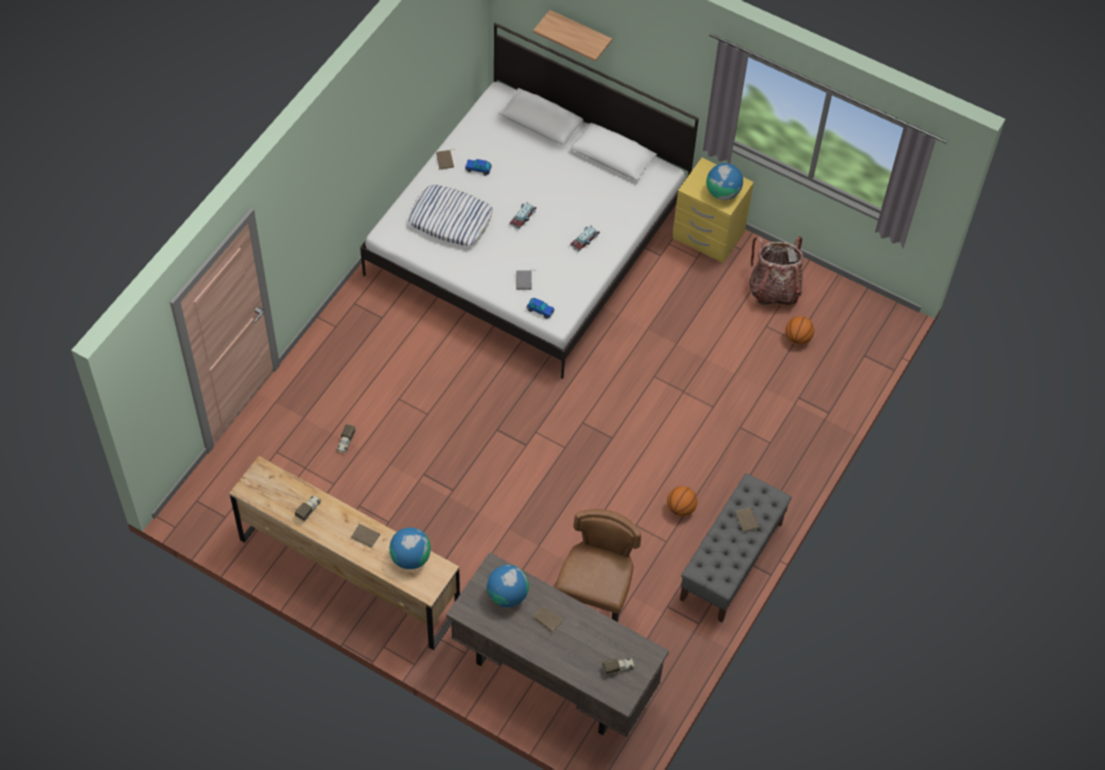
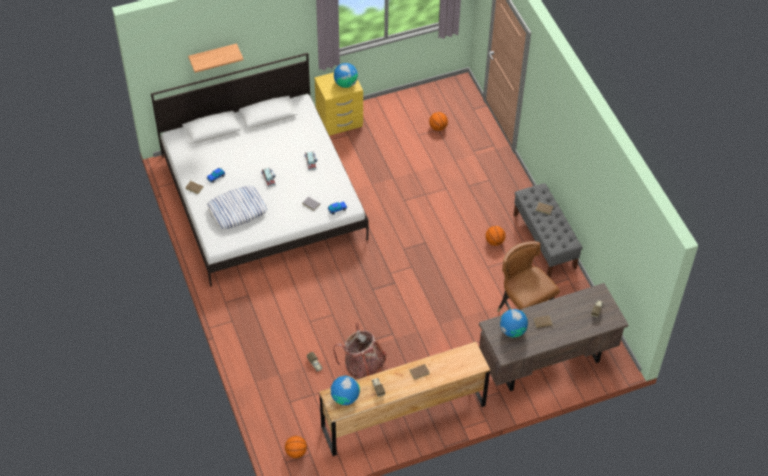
camera: 50 degrees left, 5 degrees down
globe [390,528,431,569] -> globe moved to [330,376,360,405]
backpack [749,236,803,305] -> backpack moved to [333,323,386,379]
none -> basketball [285,436,307,458]

